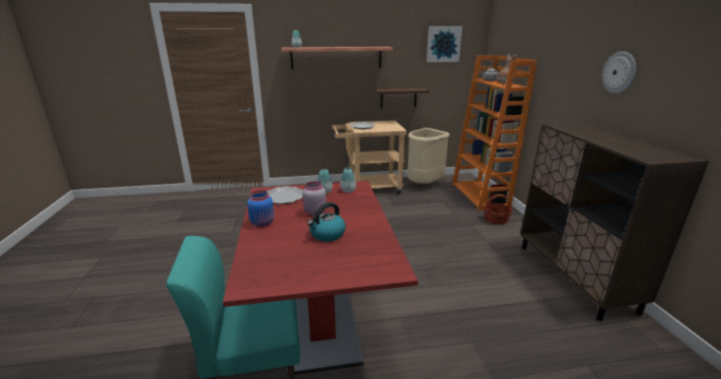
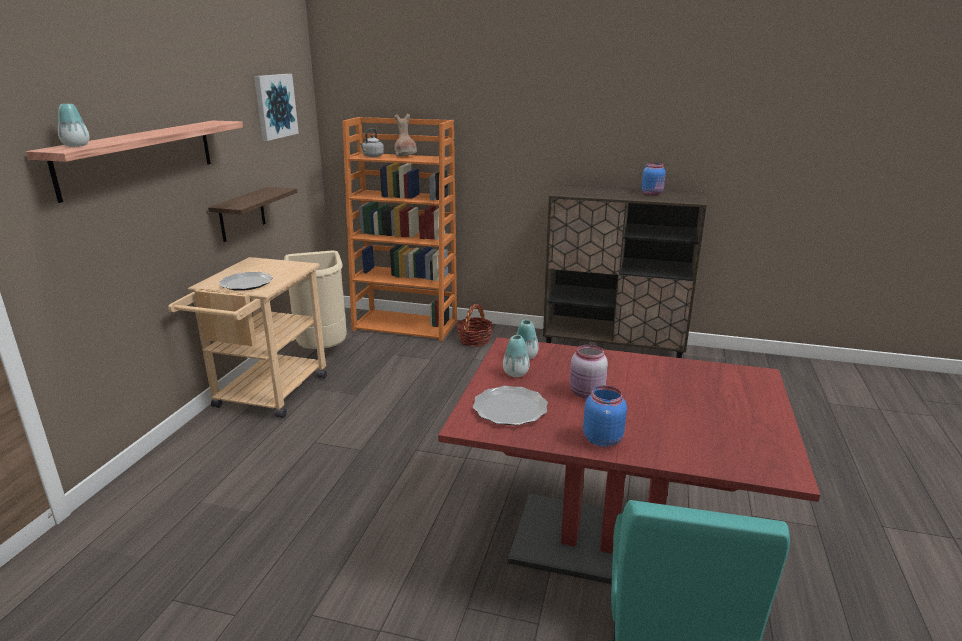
camera: 65 degrees left, 0 degrees up
kettle [307,202,346,241] -> none
wall clock [602,51,636,94] -> none
none -> blue jar [641,163,666,195]

